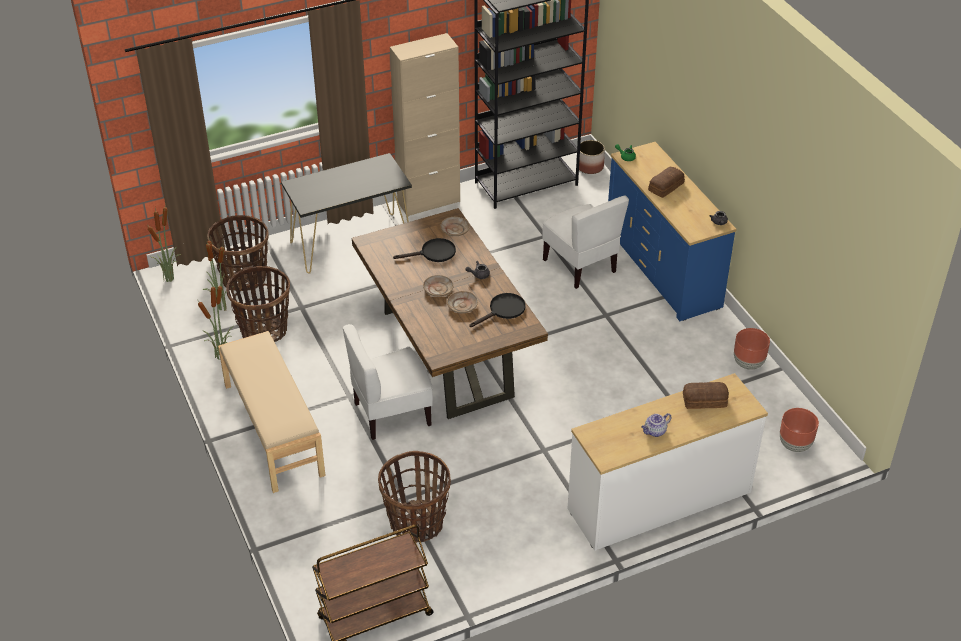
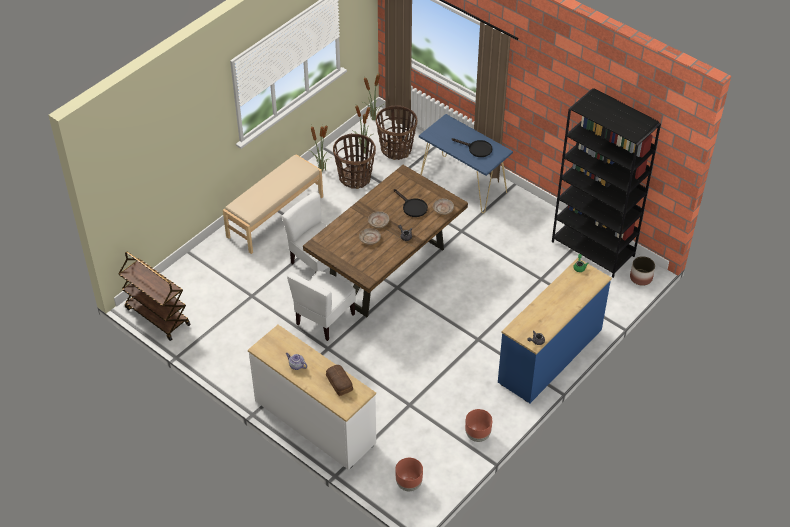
camera: 65 degrees right, 5 degrees up
black console table [281,153,412,274] -> blue console table [419,114,513,213]
basket [378,451,451,543] -> none
beige cabinet [390,33,460,217] -> none
black frying pan [469,293,526,327] -> black frying pan moved to [452,138,492,157]
white chair [542,196,629,289] -> white chair moved to [287,271,356,341]
bread [648,167,685,198] -> none

